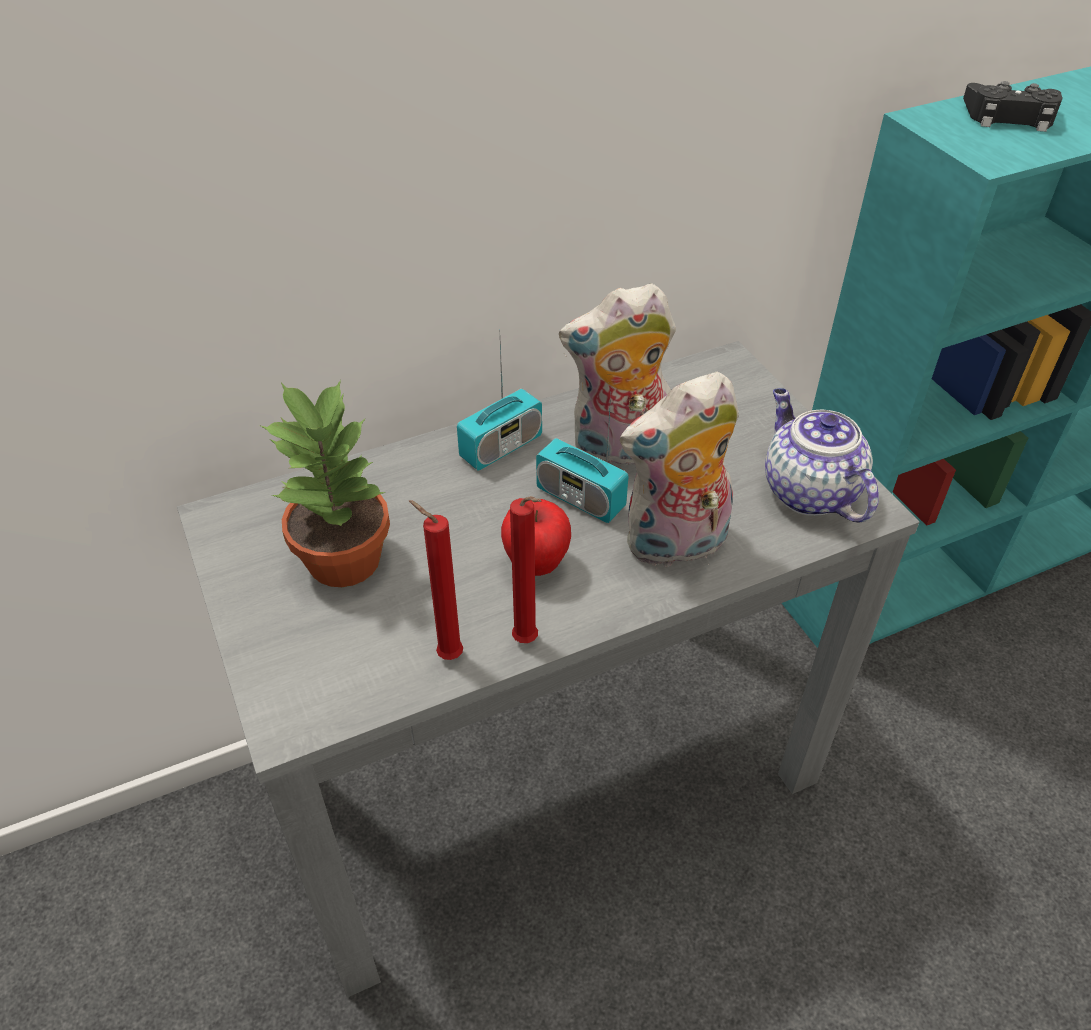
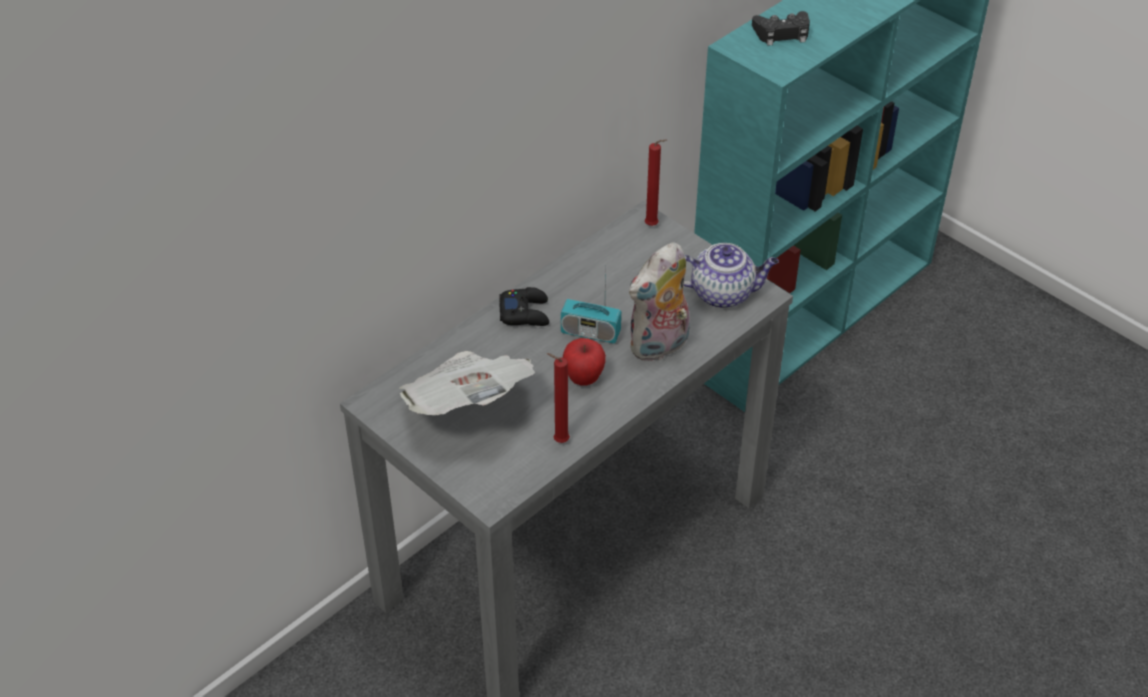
camera: 20 degrees left, 0 degrees up
potted plant [261,380,390,587] -> newspaper [399,351,535,415]
radio [457,329,542,471] -> black game controller [499,287,549,326]
red candle [510,496,541,643] -> red candle moved to [645,139,667,226]
plush toy [559,283,676,465] -> none
teapot [765,388,879,523] -> teapot turned 135 degrees clockwise [683,243,779,308]

